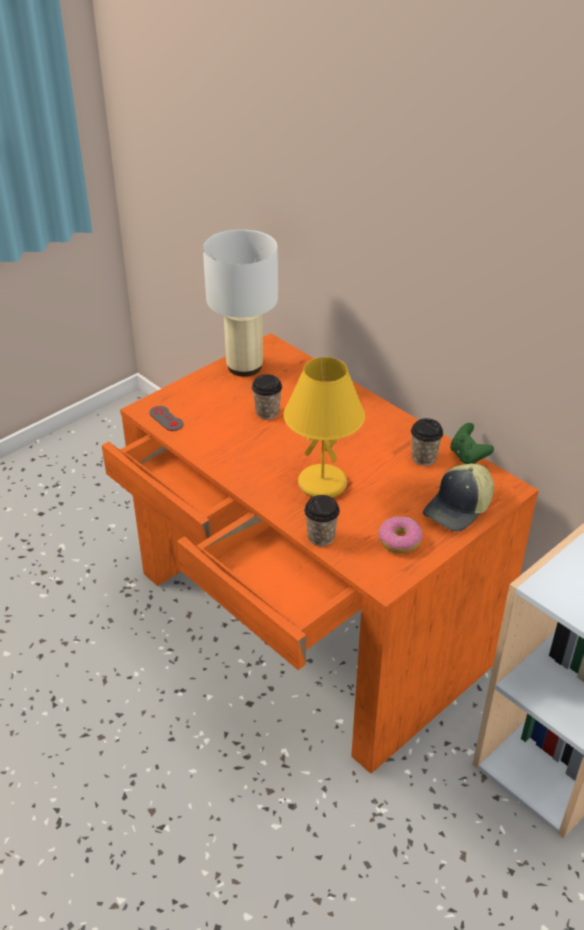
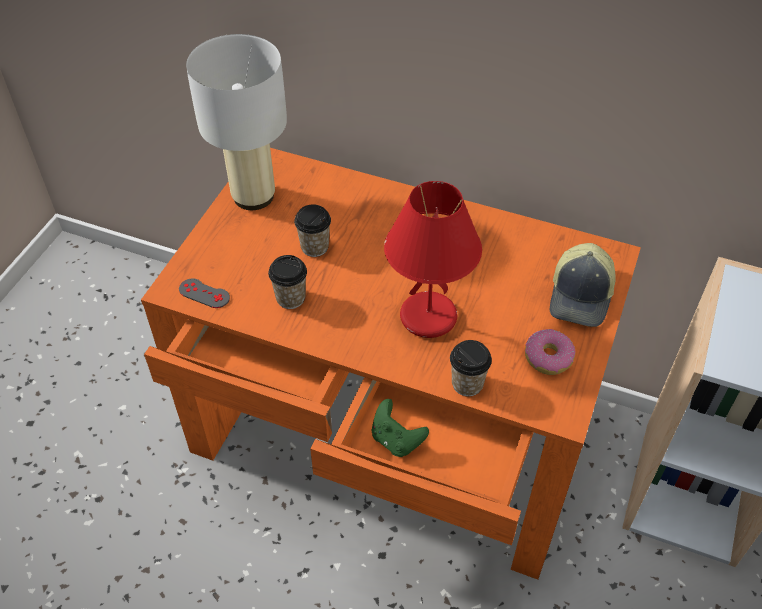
camera: 25 degrees left, 10 degrees up
yellow table lamp [284,357,365,498] -> red table lamp [384,181,482,338]
cup [411,418,443,466] -> cup moved to [268,255,307,309]
green game controller [450,423,494,464] -> green game controller moved to [372,399,429,457]

